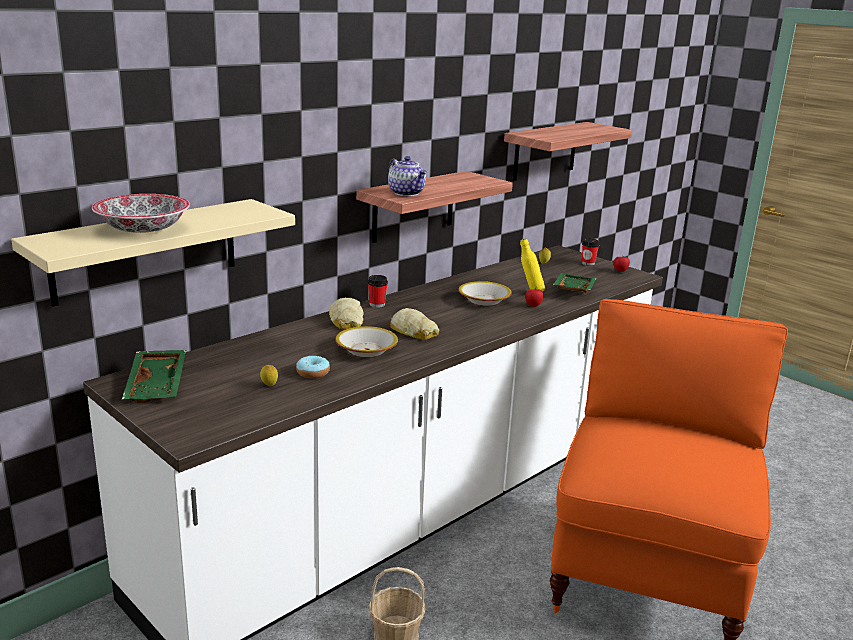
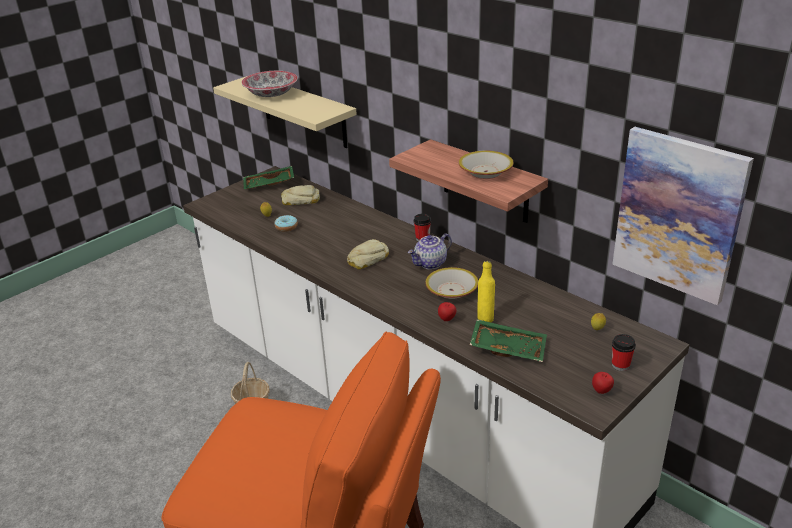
camera: 90 degrees right, 10 degrees up
bread [329,298,364,329] -> bread moved to [281,185,320,205]
bowl [335,326,398,358] -> bowl moved to [459,151,514,179]
teapot [388,156,427,196] -> teapot moved to [408,233,452,269]
shelf [504,122,632,181] -> picture [612,127,754,305]

